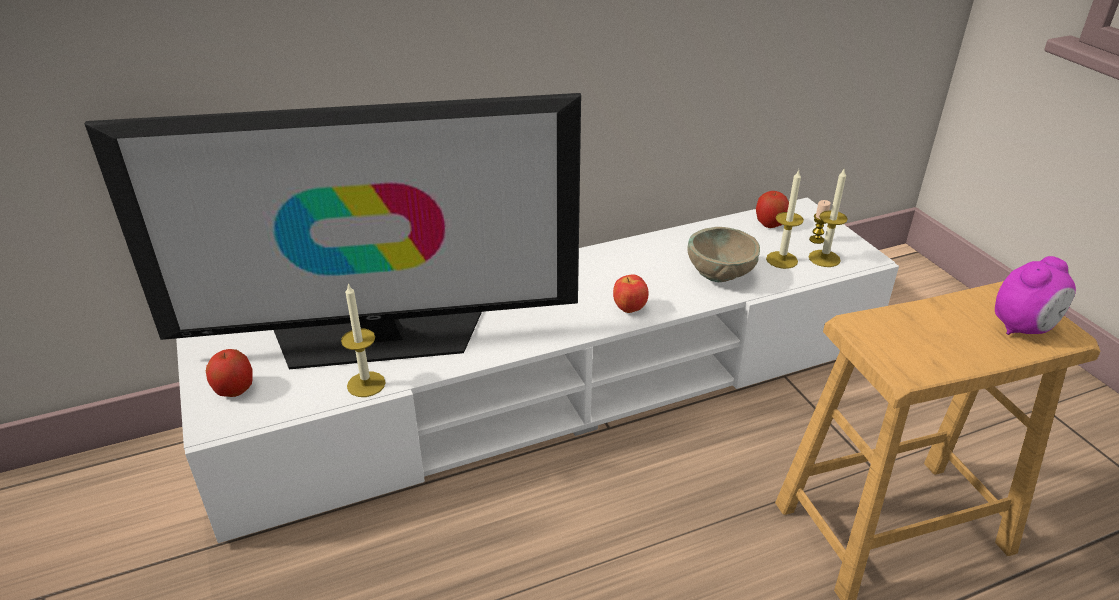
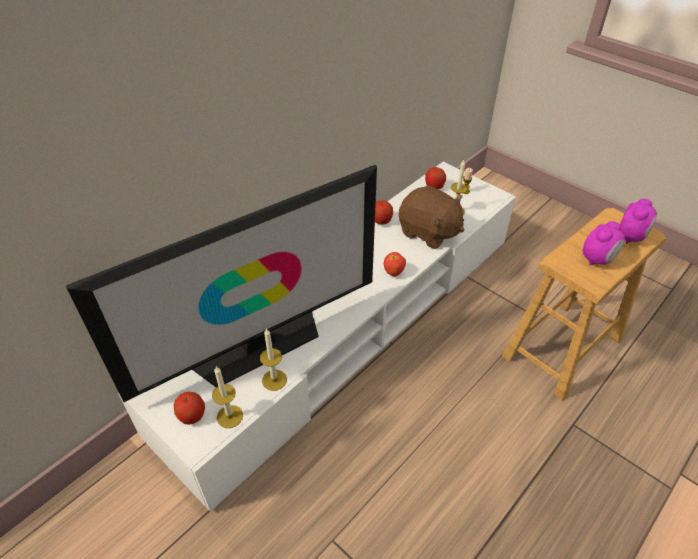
camera: 25 degrees left, 10 degrees up
beige bowl [687,227,760,282] -> brown plush toy [398,186,464,249]
candle [809,169,848,267] -> candle moved to [212,366,243,428]
none -> apple [375,200,393,224]
none -> alarm clock [583,221,625,265]

